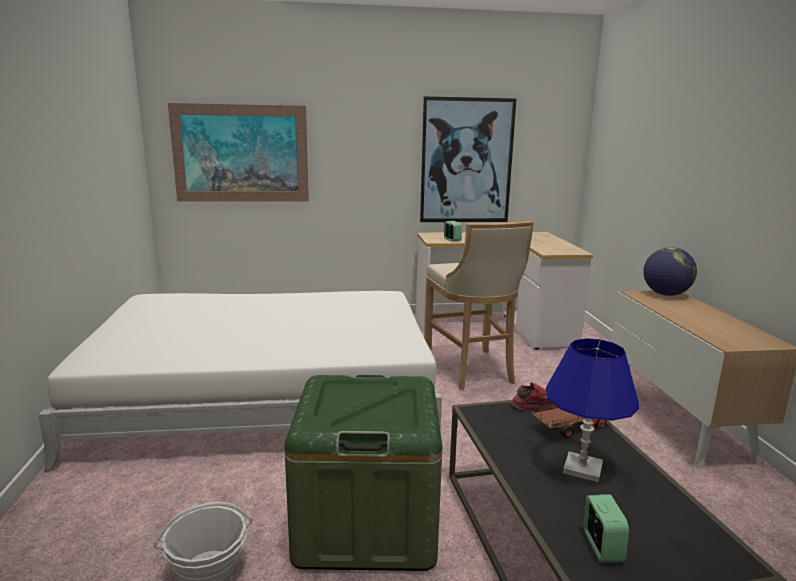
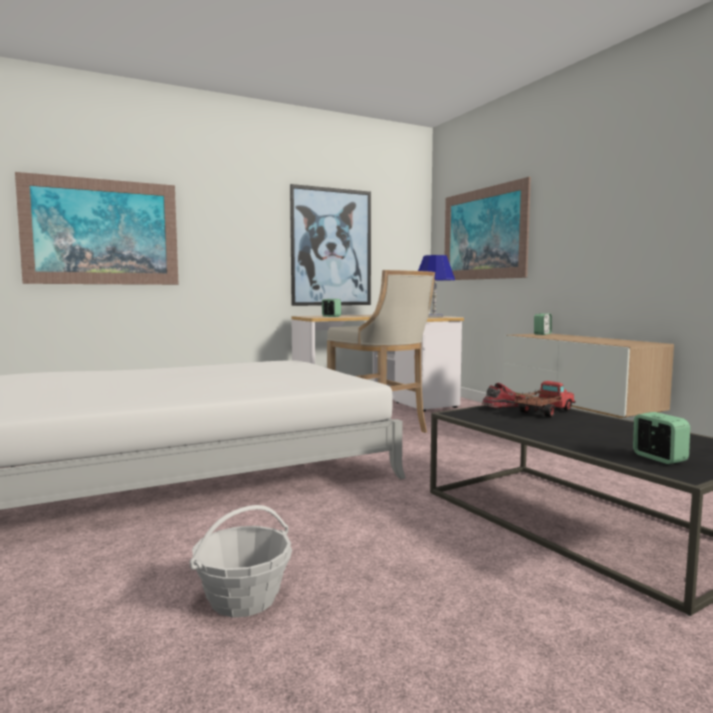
camera: 20 degrees left, 10 degrees down
green storage box [284,375,442,571] -> none
blue table lamp [546,338,640,483] -> blue table lamp moved to [418,255,455,317]
globe [643,247,697,296] -> alarm clock [534,313,552,335]
none -> picture [445,177,531,280]

